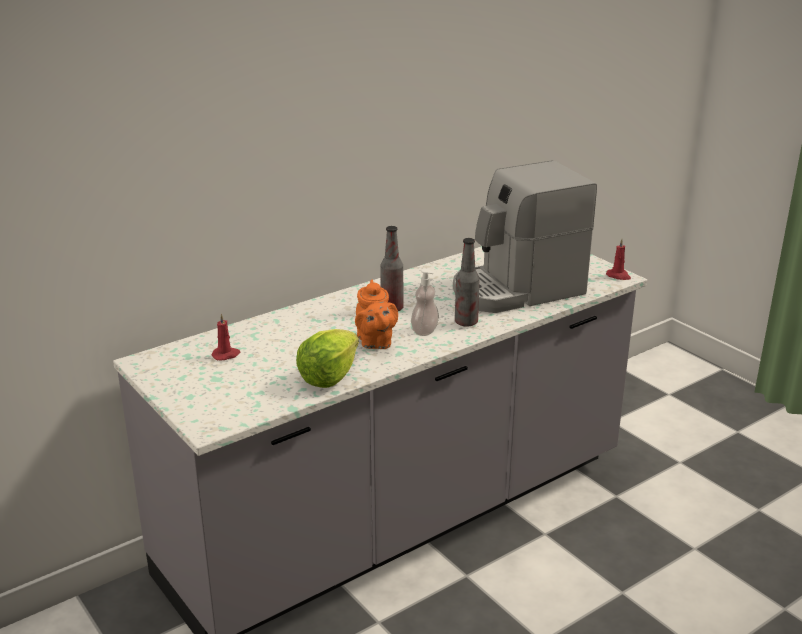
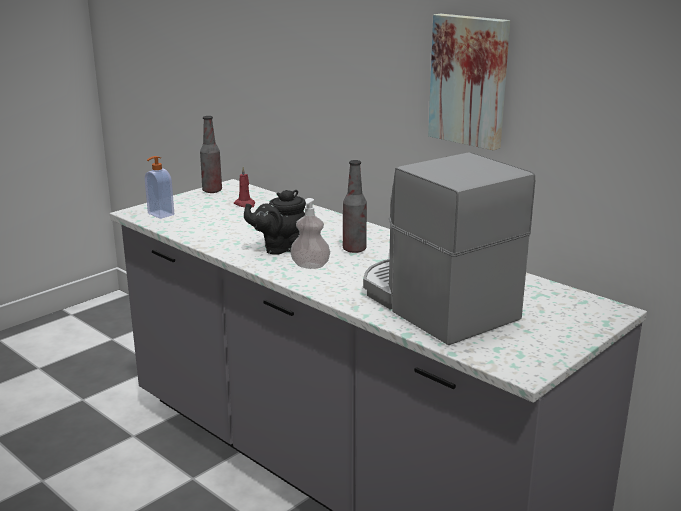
camera: 80 degrees right, 5 degrees down
lettuce [296,329,359,388] -> none
orange teapot [355,280,398,349] -> black teapot [244,190,306,255]
bottle [455,238,479,327] -> bottle moved to [200,116,222,193]
red candle [606,239,631,280] -> none
none -> soap dispenser [145,156,174,219]
none -> picture [428,14,510,151]

